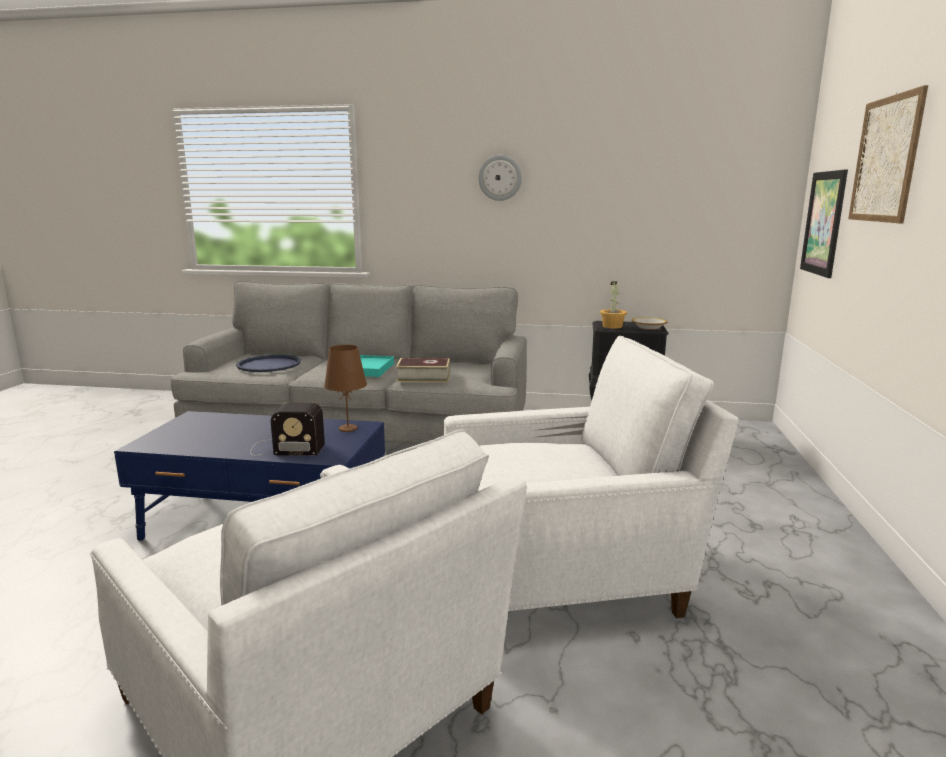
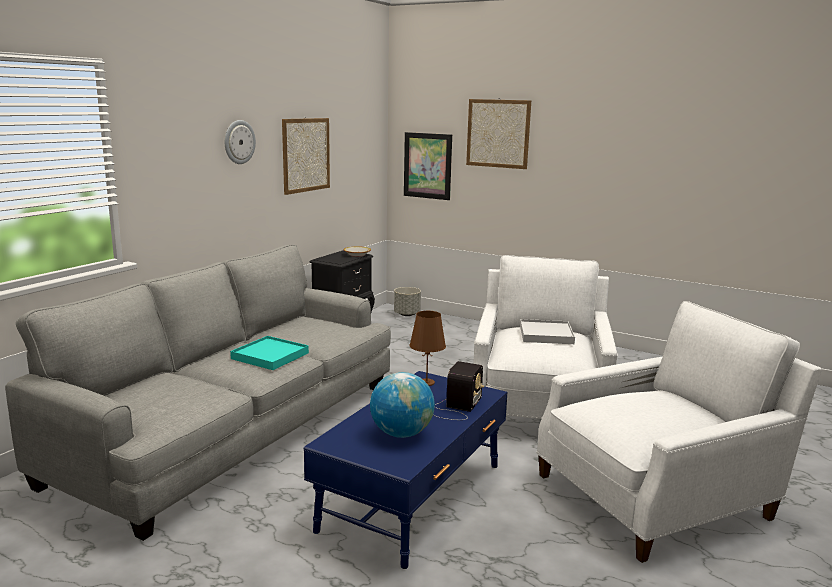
camera: 70 degrees left, 0 degrees up
blue tray [236,354,301,372] -> none
book [396,358,450,382] -> none
potted plant [600,282,627,329] -> none
none -> picture [282,117,330,195]
none -> globe [370,372,435,438]
none -> grey planter [394,287,421,316]
none -> white tray [520,319,575,344]

